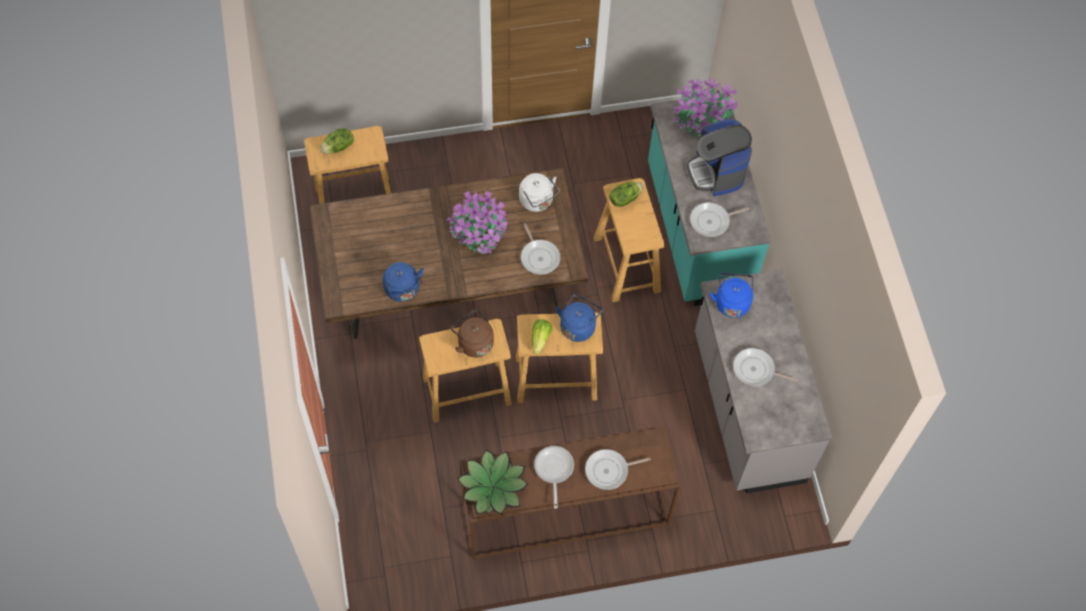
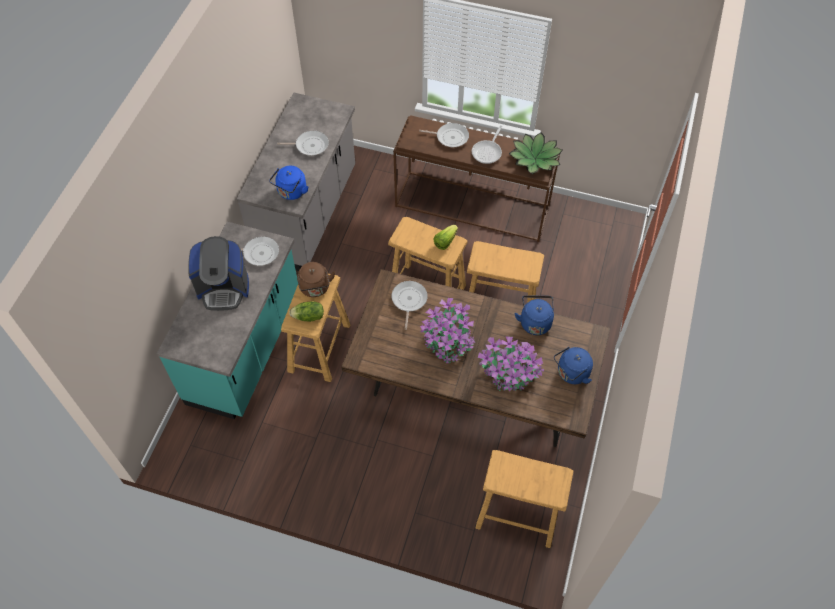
camera: 150 degrees left, 5 degrees down
lettuce [320,128,354,154] -> none
brown kettle [451,309,494,357] -> brown kettle moved to [297,262,335,297]
white kettle [519,173,559,212] -> none
blue kettle [556,294,602,342] -> blue kettle moved to [554,347,593,384]
potted plant [672,78,738,136] -> potted plant moved to [478,336,544,391]
coffee machine [687,119,752,196] -> coffee machine turned 75 degrees clockwise [188,236,249,311]
frying pan [733,348,797,386] -> frying pan turned 45 degrees counterclockwise [277,131,329,156]

